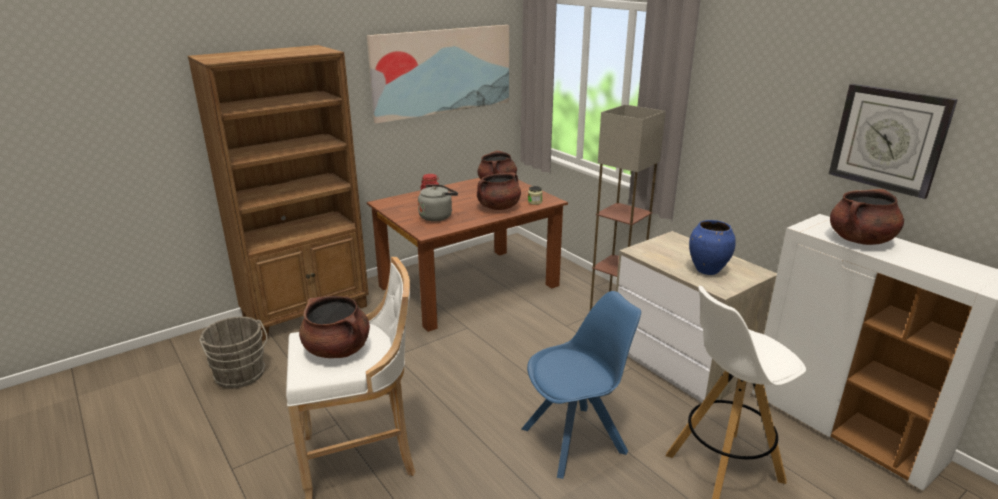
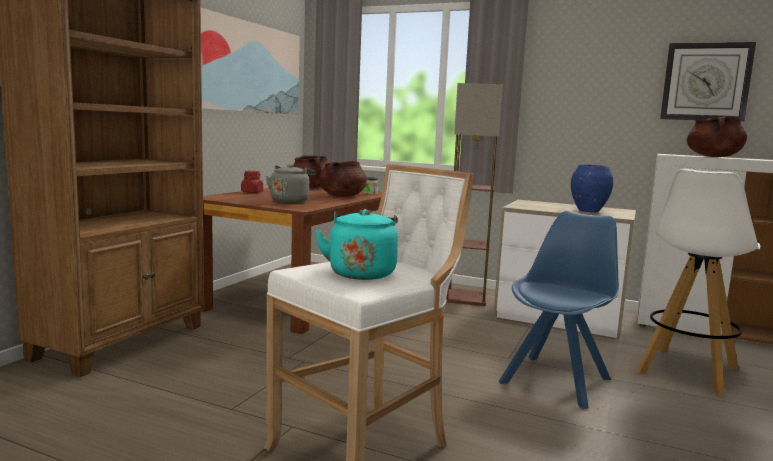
camera: 30 degrees left, 15 degrees down
grey bucket [199,317,268,388] -> none
brown cooking pot [299,296,370,358] -> turquoise kettle [315,209,398,280]

